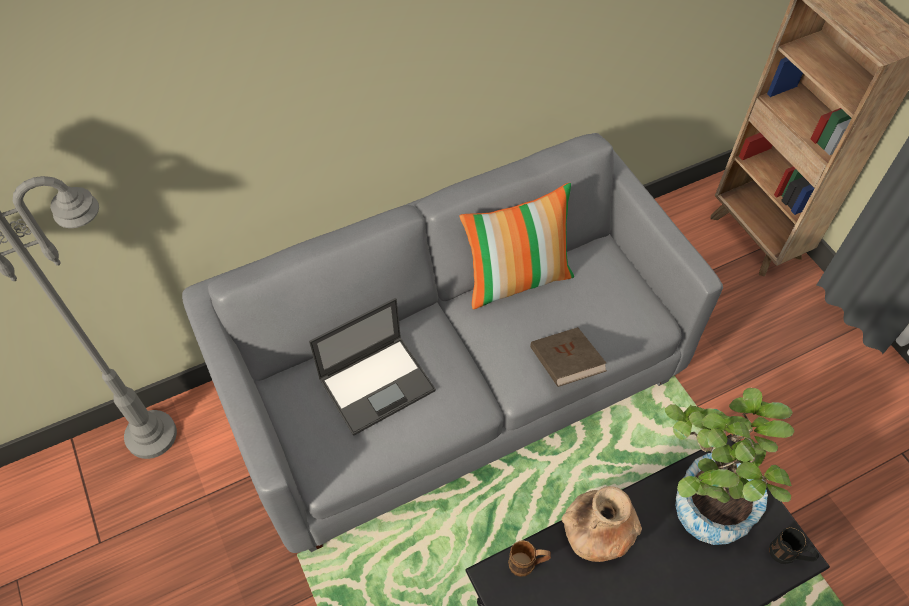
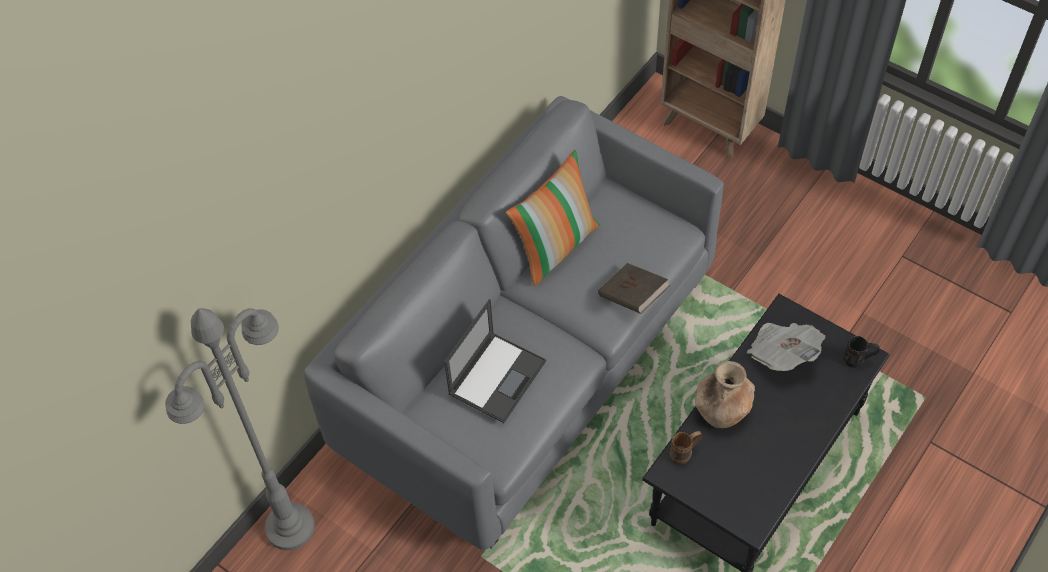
camera: 25 degrees left, 0 degrees up
potted plant [665,388,794,545] -> newspaper [746,323,826,371]

